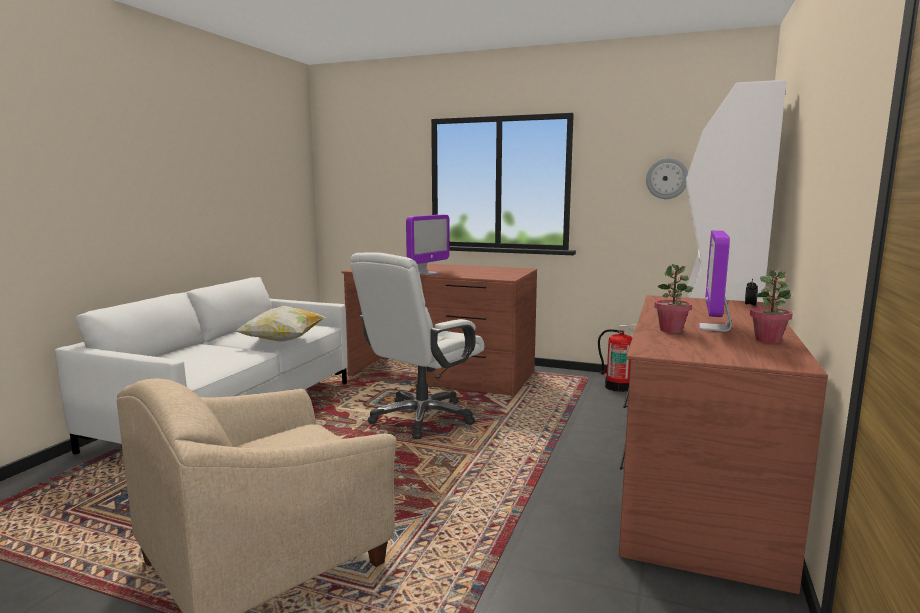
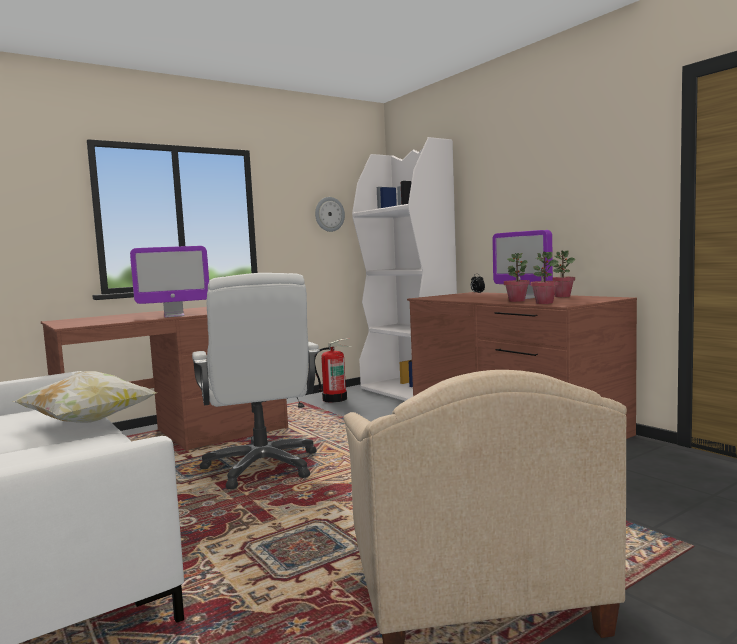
camera: 55 degrees left, 5 degrees down
monitor [406,215,450,275] -> monitor turned 90 degrees clockwise [130,246,209,317]
none -> potted plant [530,251,559,304]

